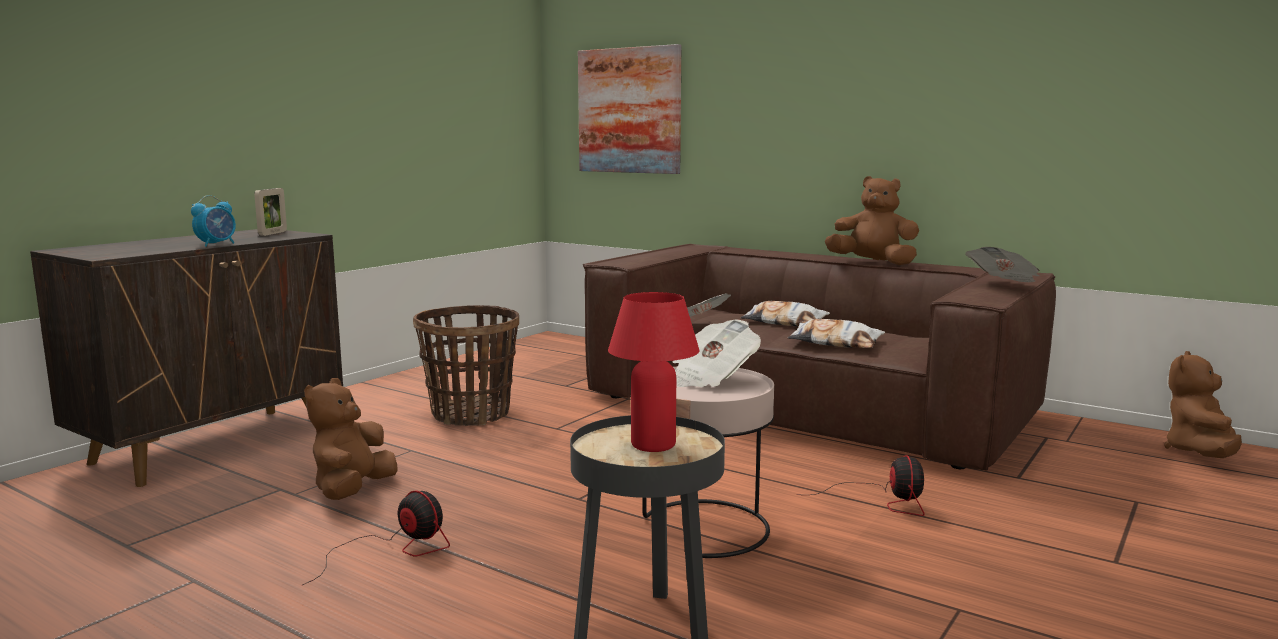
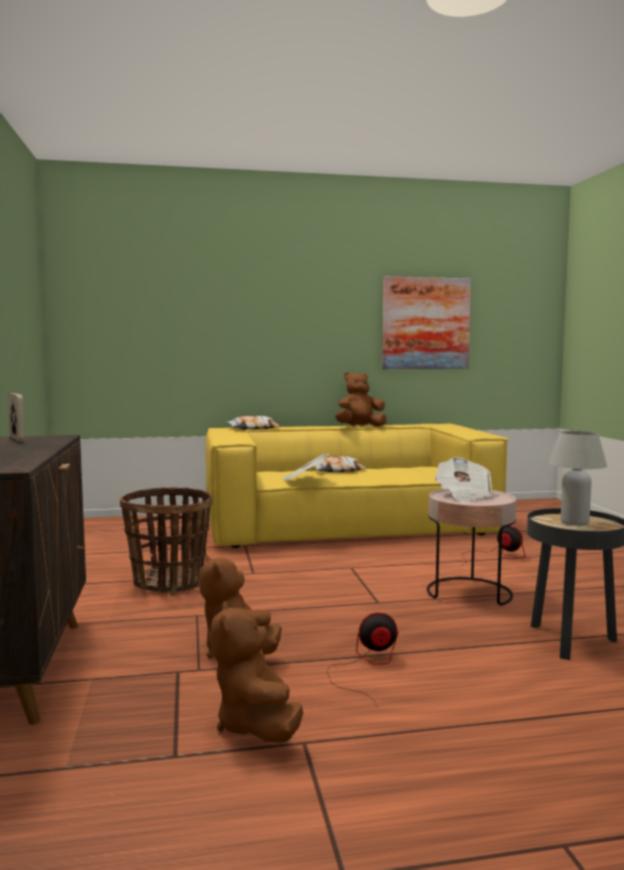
camera: 45 degrees left, 5 degrees down
alarm clock [191,195,236,247] -> none
picture [578,44,681,174] -> picture moved to [382,277,471,369]
brown sofa [583,244,1056,471] -> yellow sofa [206,423,509,548]
red table lamp [608,292,700,452] -> white table lamp [549,431,607,526]
pillow [788,319,885,348] -> pillow moved to [226,416,280,430]
newspaper [965,247,1040,282] -> none
brown plush toy [1164,351,1242,458] -> brown plush toy moved to [210,601,303,743]

